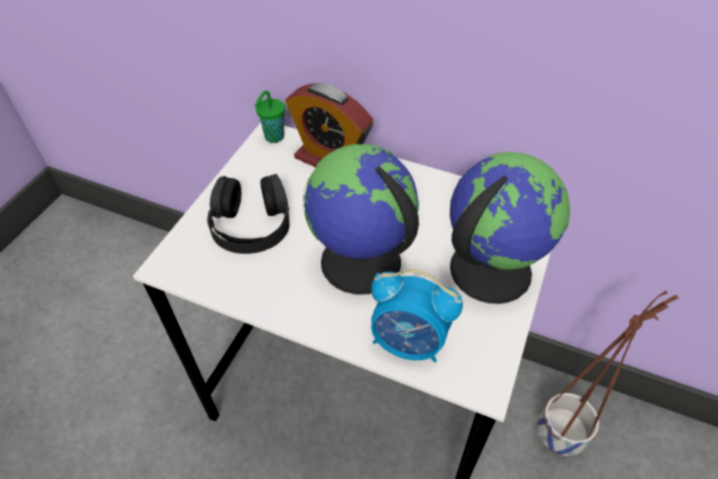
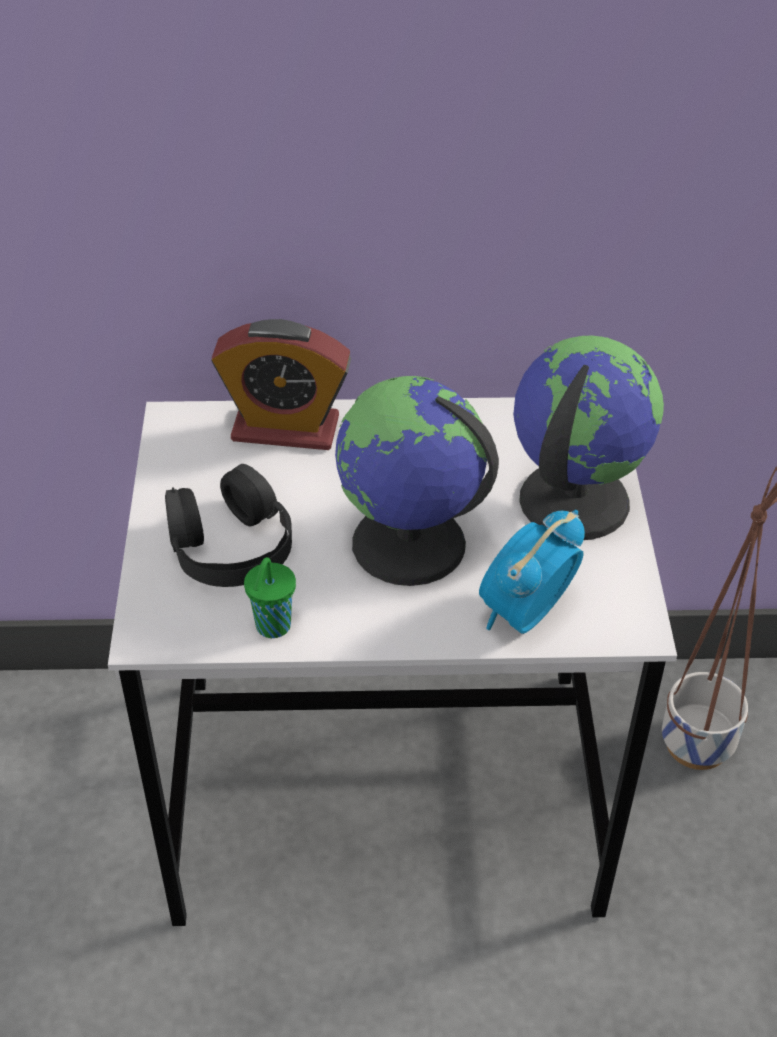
camera: 25 degrees left, 5 degrees down
green cup [255,91,285,143] -> green cup moved to [244,557,296,638]
alarm clock [371,269,463,362] -> alarm clock turned 135 degrees clockwise [479,510,585,634]

